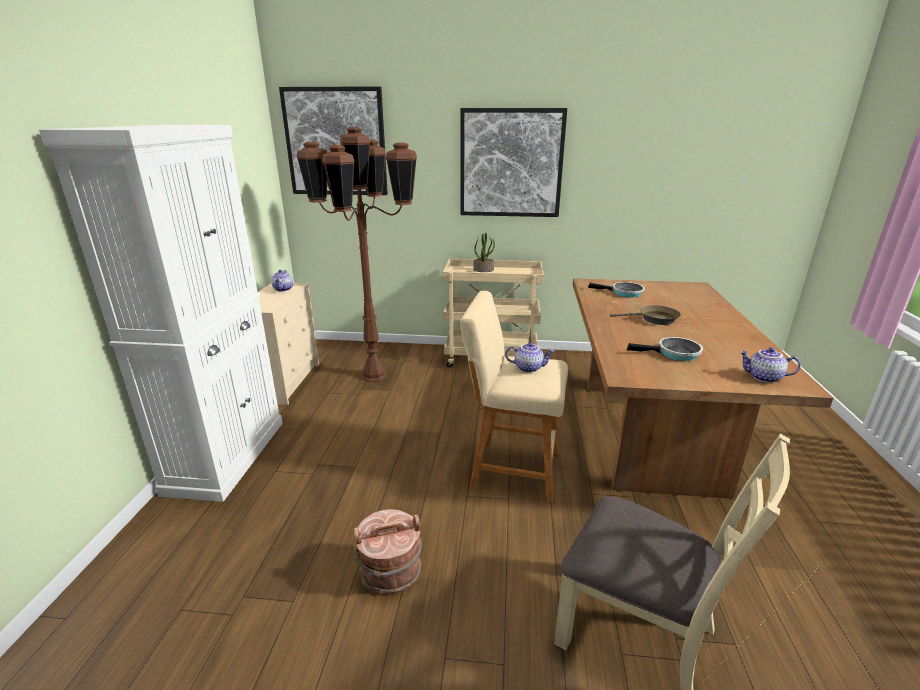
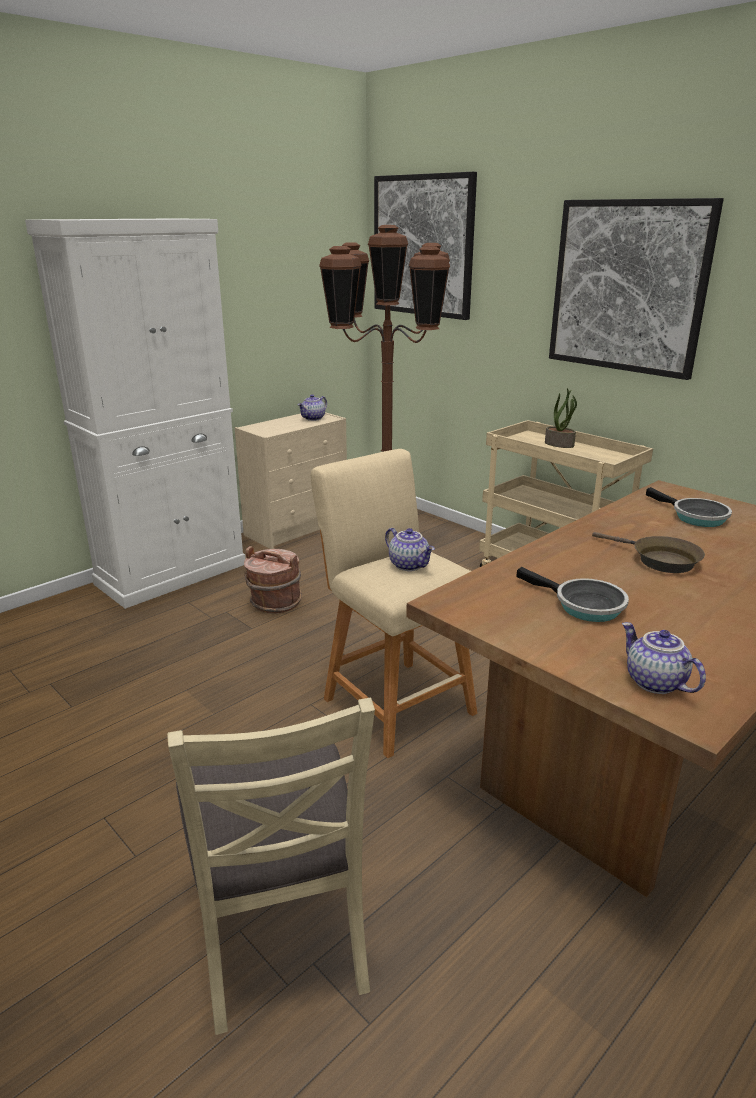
camera: 40 degrees right, 0 degrees up
brown bucket [354,509,422,594] -> brown bucket moved to [244,546,302,614]

